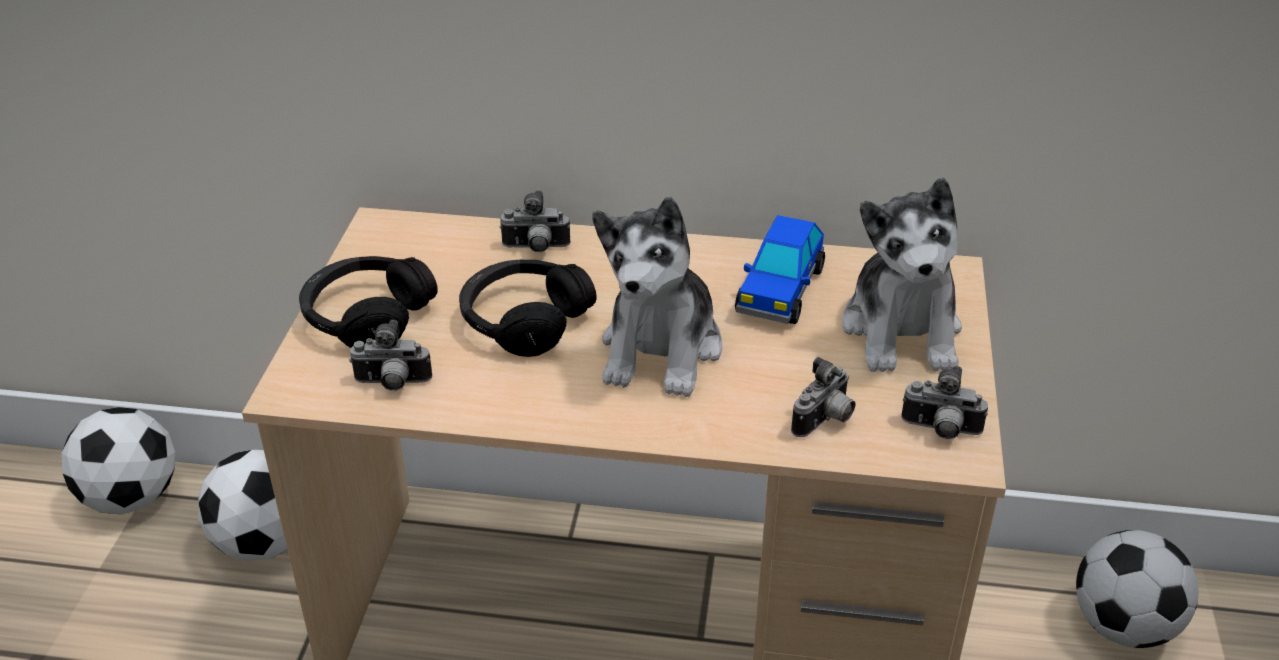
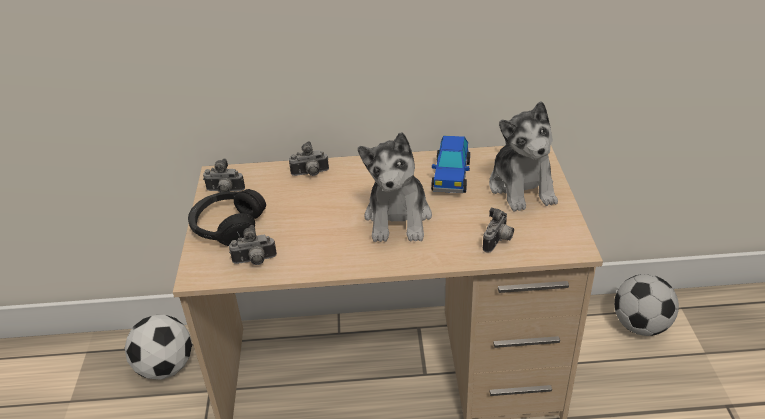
camera: 10 degrees left, 0 degrees up
football [61,407,175,514] -> none
black headphones [459,260,596,357] -> none
camera [901,366,988,439] -> camera moved to [203,159,245,193]

